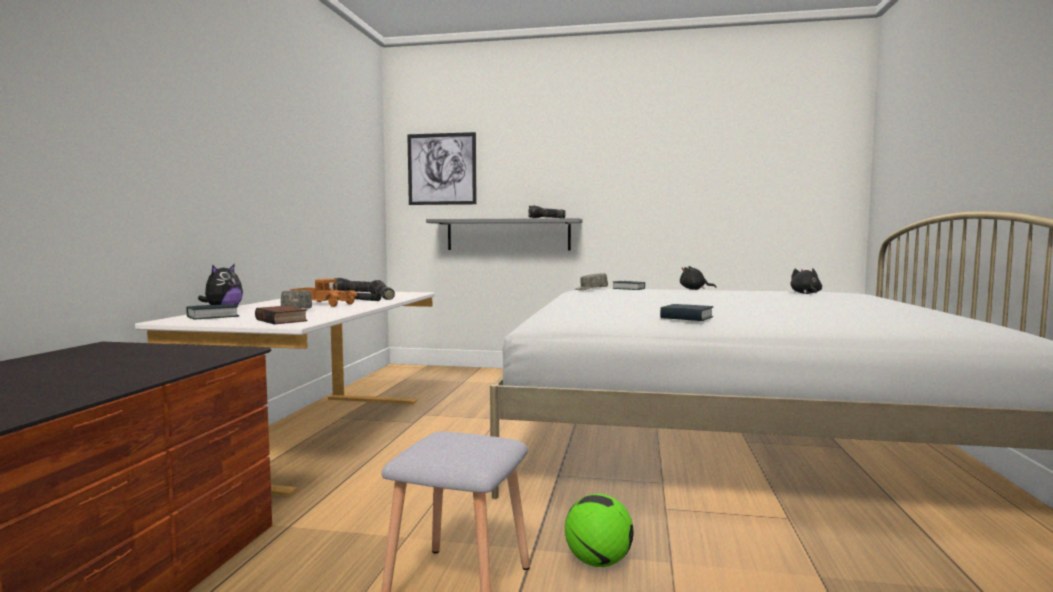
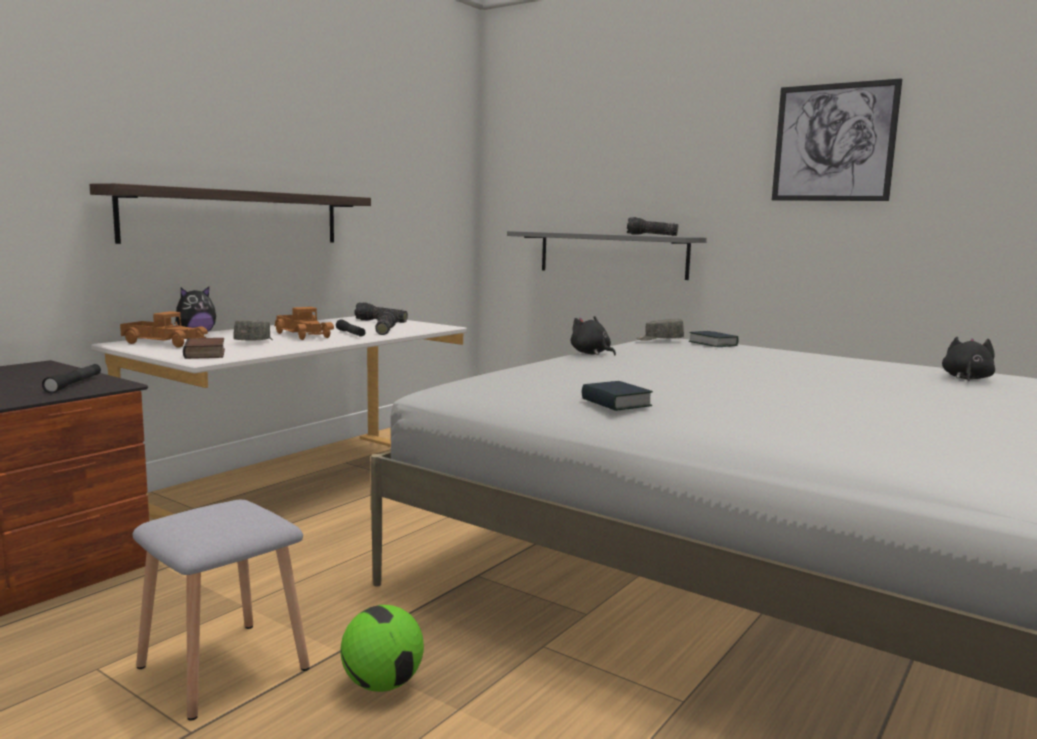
camera: 25 degrees right, 5 degrees up
book [186,304,239,320] -> toy truck [120,311,208,348]
picture [407,132,477,205] -> picture moved to [772,78,902,201]
black plush toy [680,266,717,290] -> black plush toy moved to [570,316,616,355]
none -> black flashlight [42,364,101,393]
none -> shelf [89,183,371,244]

